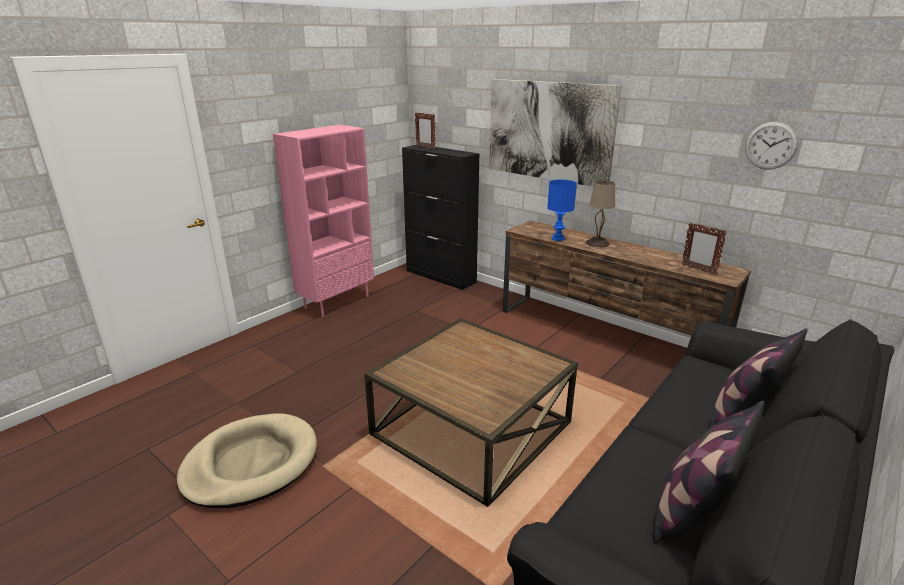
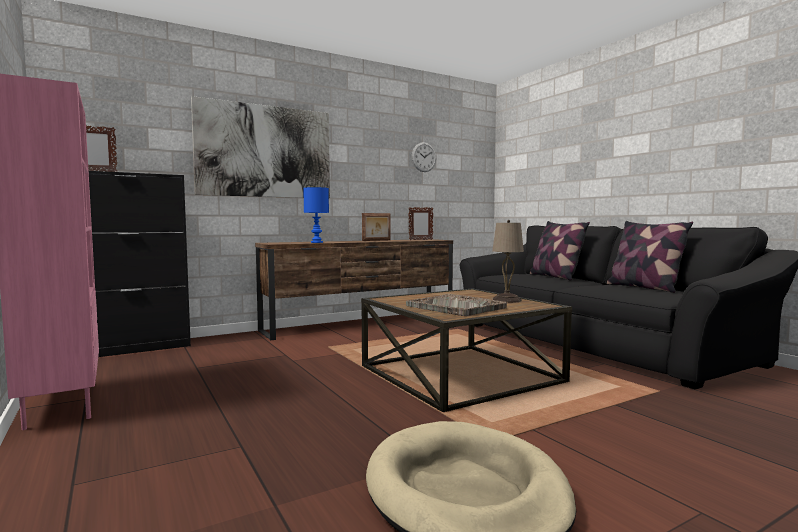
camera: 70 degrees left, 20 degrees down
beige table lamp [586,180,615,247] -> beige table lamp moved to [492,220,524,303]
none -> picture frame [362,213,390,241]
none -> grey tray [406,294,507,316]

